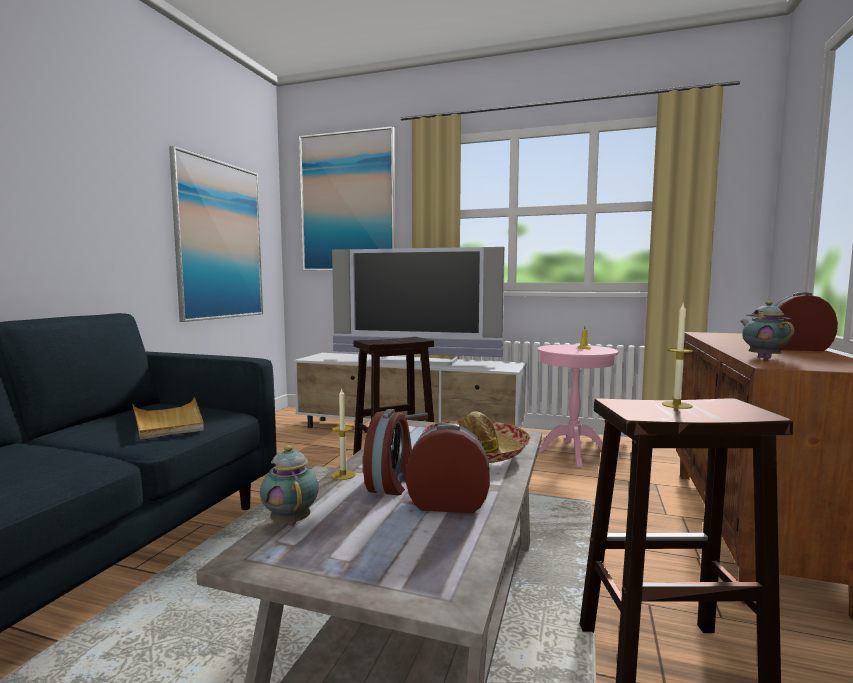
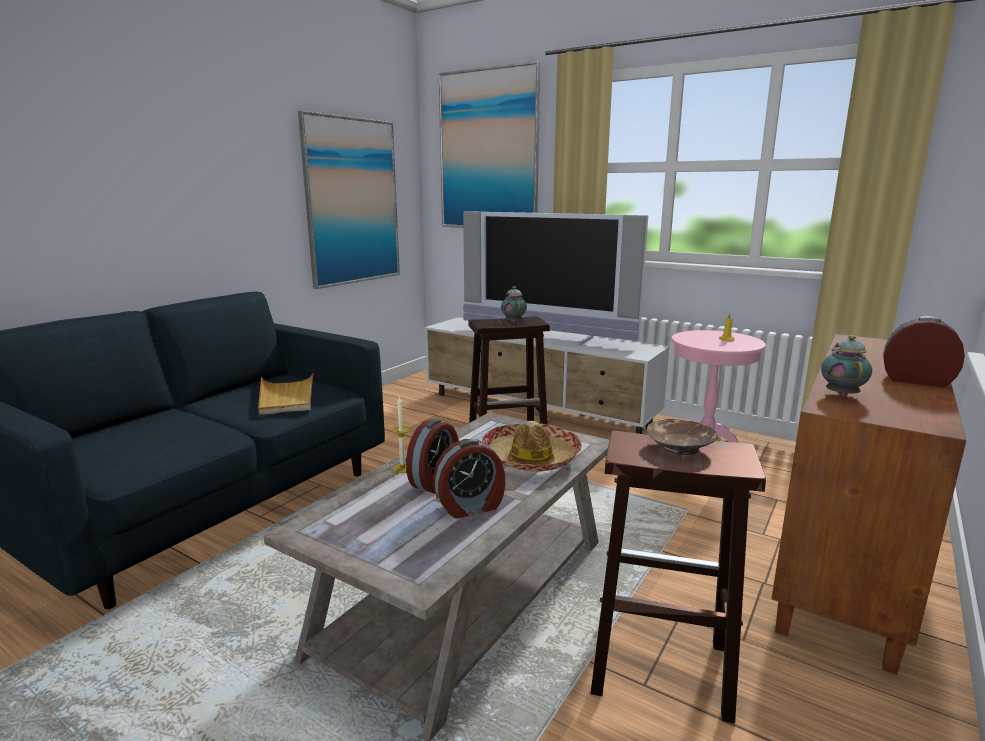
camera: 15 degrees right, 10 degrees up
teapot [260,445,319,526] -> teapot moved to [501,286,527,323]
alarm clock [406,423,490,513] -> alarm clock turned 135 degrees clockwise [433,439,506,518]
candle [662,302,694,409] -> brown bowl [647,419,718,455]

